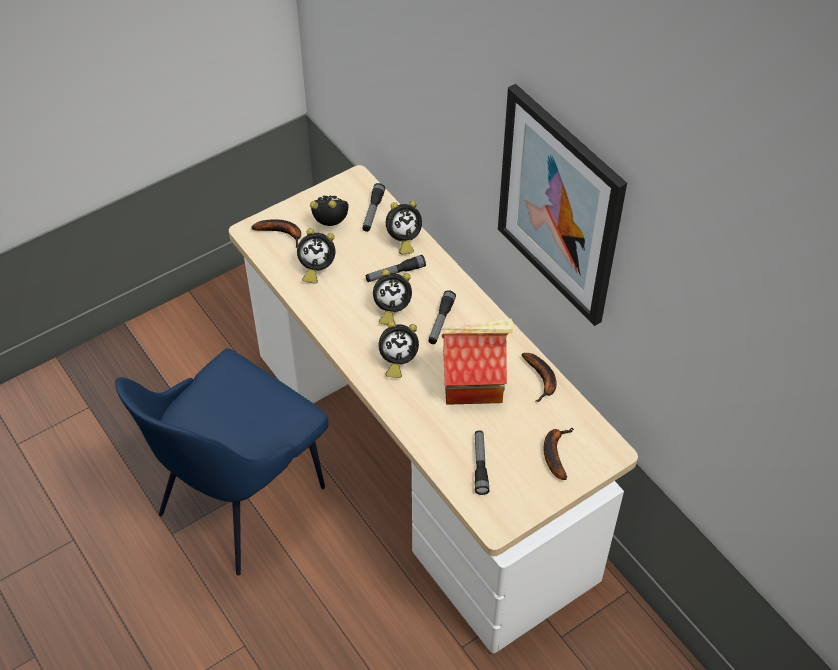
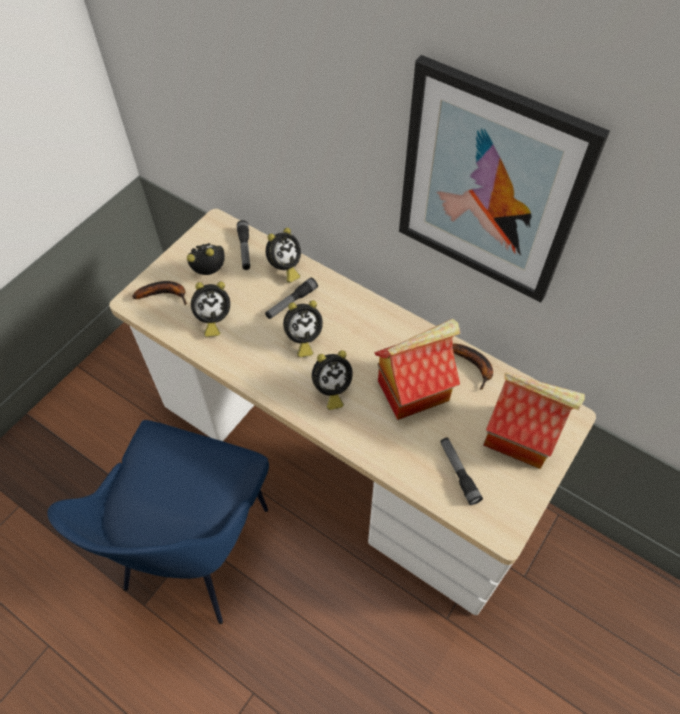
camera: 20 degrees left, 5 degrees up
flashlight [428,290,456,344] -> none
banana [543,428,574,480] -> toy house [483,373,585,469]

